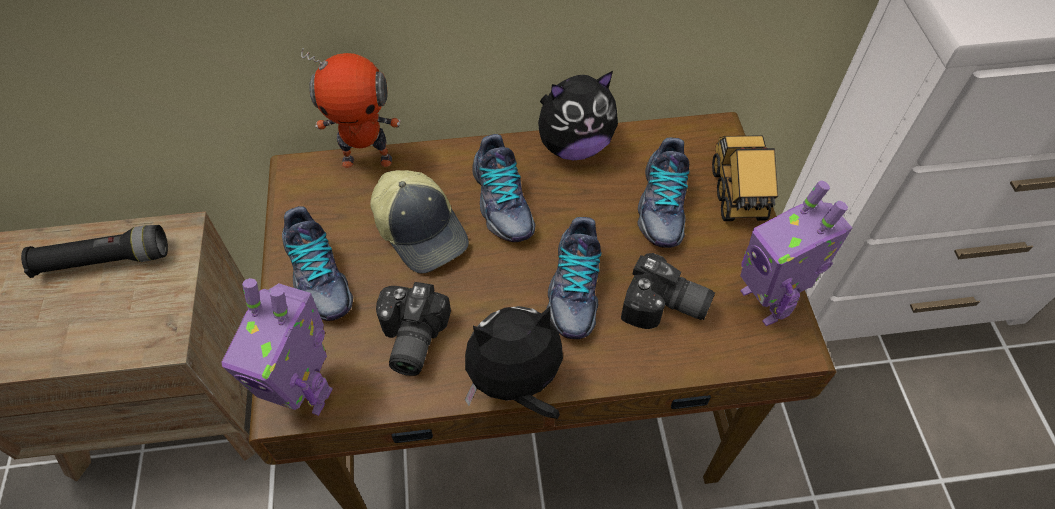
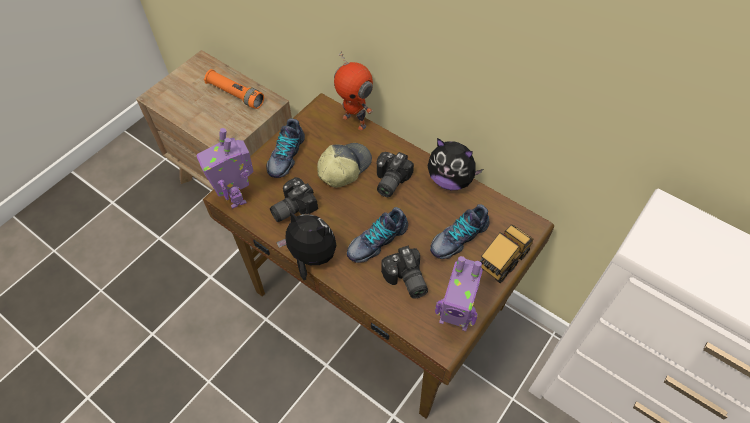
camera: 45 degrees right, 0 degrees up
black flashlight [21,225,168,278] -> orange flashlight [204,69,264,109]
cap [370,170,469,273] -> cap turned 150 degrees counterclockwise [317,143,372,188]
shoe [472,134,535,242] -> camera [377,152,414,197]
toy robot [740,181,852,326] -> toy robot turned 90 degrees counterclockwise [435,256,483,331]

